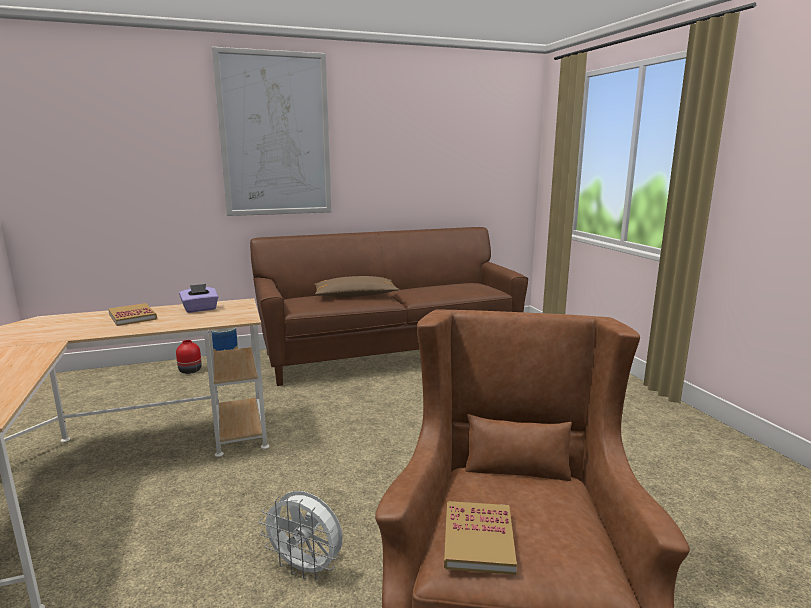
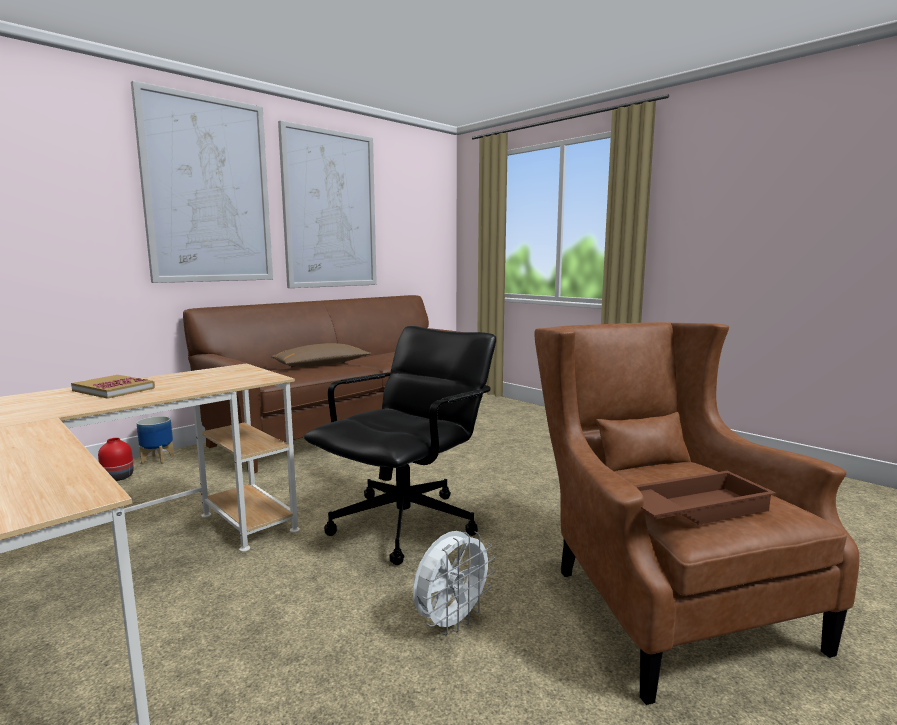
camera: 25 degrees left, 5 degrees down
purple tissue box [179,284,218,313] -> none
white fan [259,491,343,580] -> white fan turned 45 degrees counterclockwise [413,531,495,635]
book [444,501,517,575] -> brown tray [634,471,776,525]
none -> picture [278,120,377,288]
none -> black office chair [304,326,496,565]

